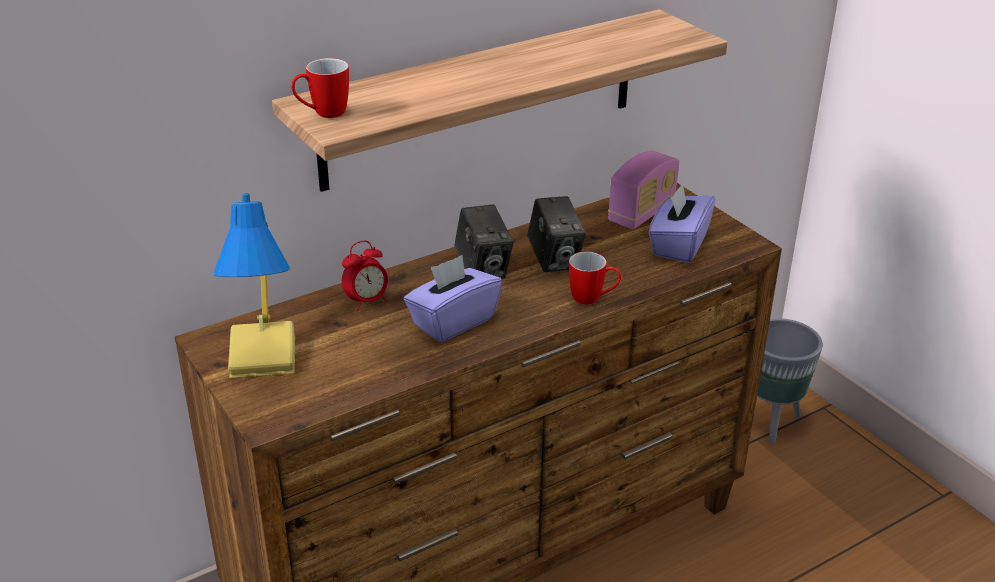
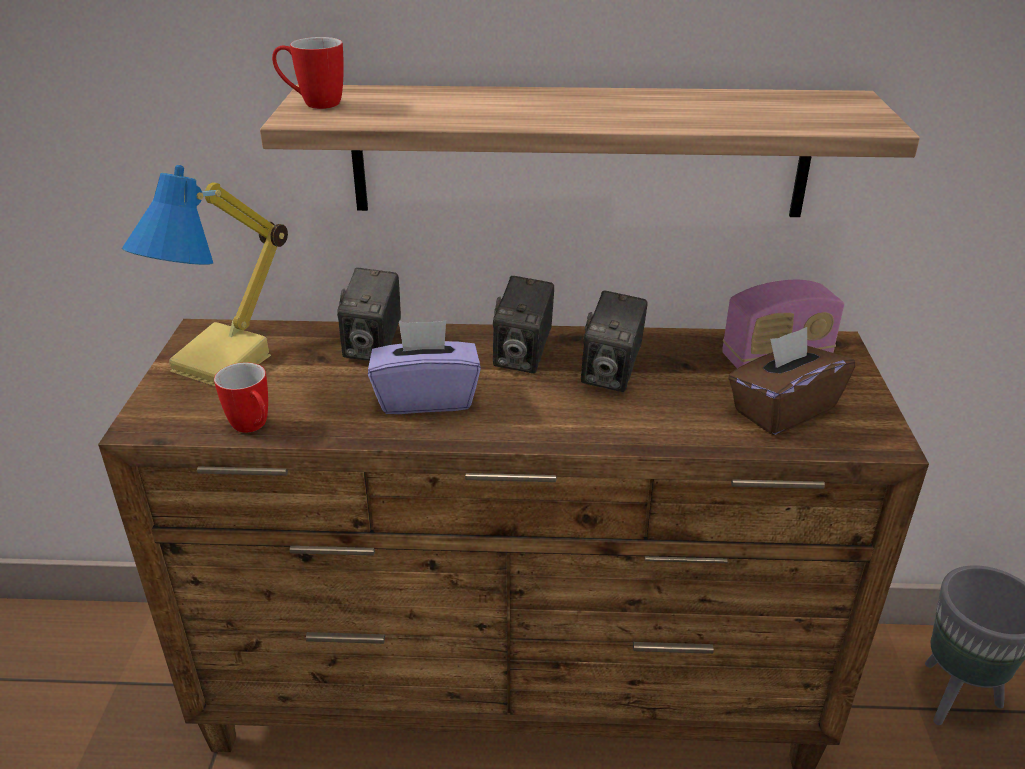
camera: 35 degrees right, 0 degrees up
alarm clock [342,241,388,311] -> camera [337,268,401,361]
mug [569,252,621,305] -> mug moved to [214,362,268,433]
purple tissue box [648,183,716,263] -> brown tissue box [728,327,855,435]

